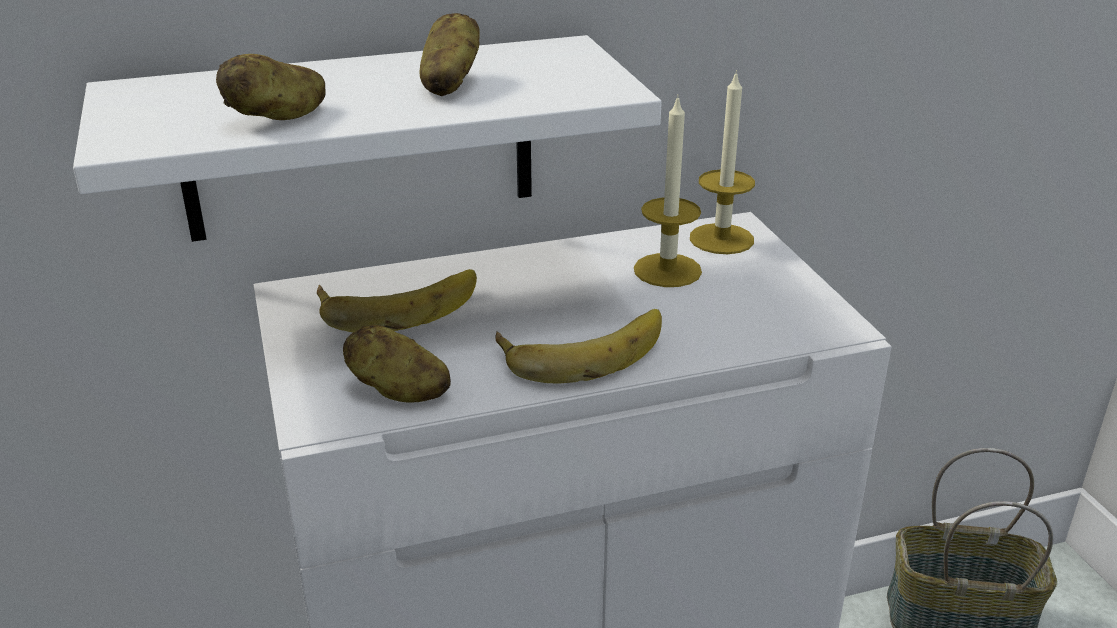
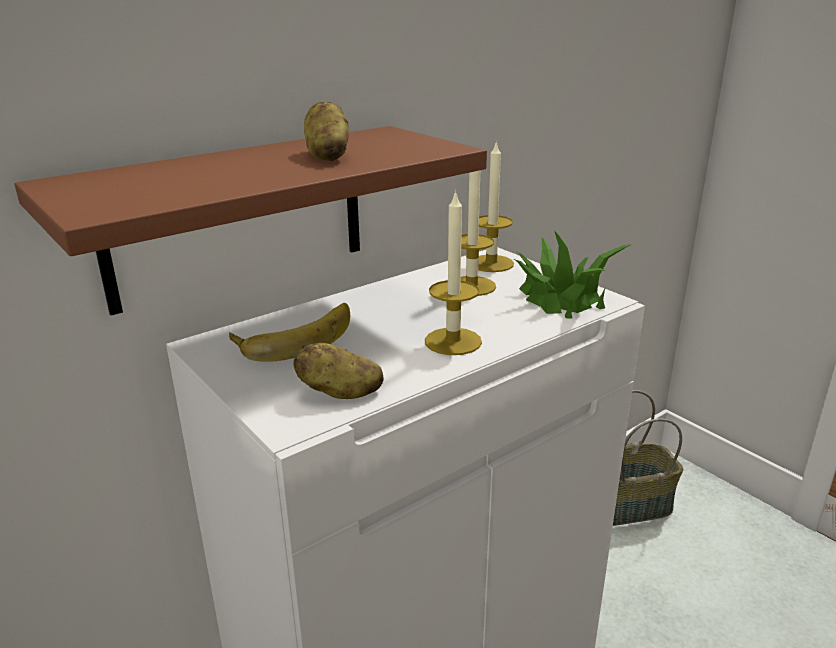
camera: 20 degrees left, 5 degrees down
white shelf [73,35,662,242] -> brown shelf [15,126,487,315]
potato [216,54,326,120] -> none
banana [496,309,662,384] -> candle [425,190,482,355]
none -> potted plant [514,230,632,318]

